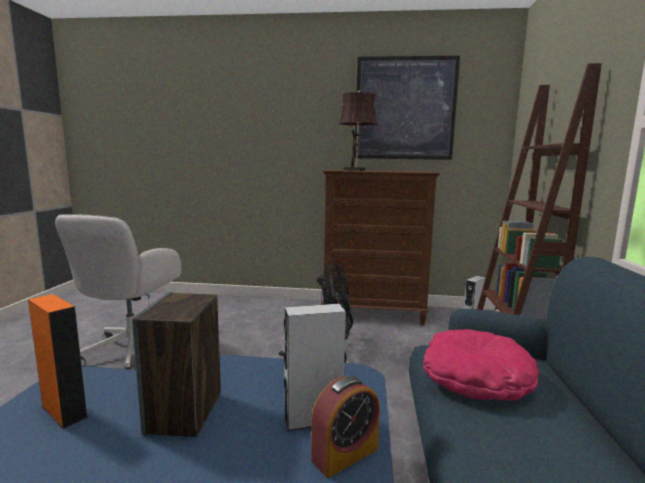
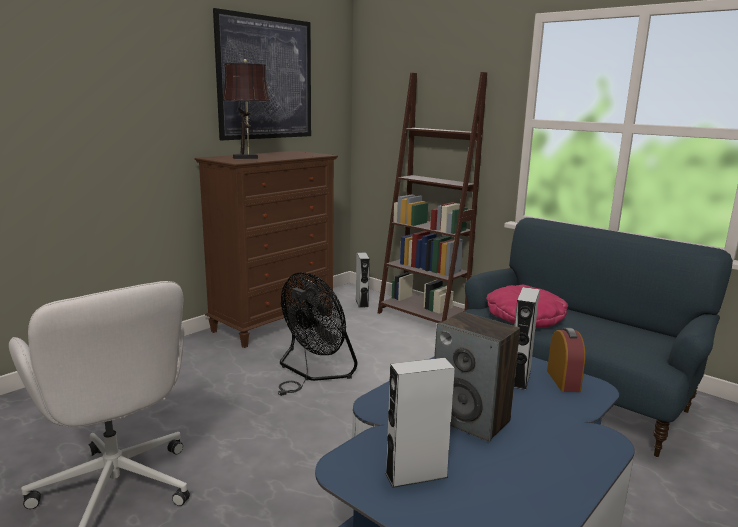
camera: 55 degrees left, 5 degrees up
orange speaker [28,294,88,429] -> grey speaker [385,358,455,488]

